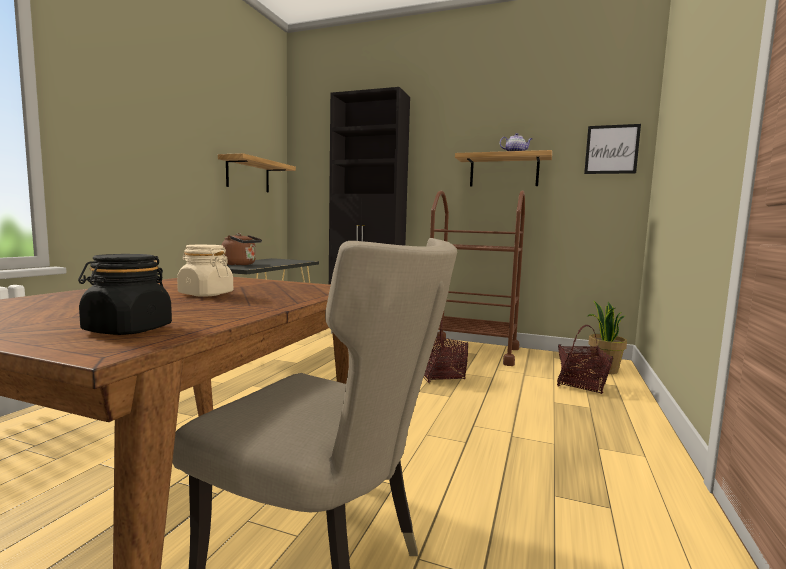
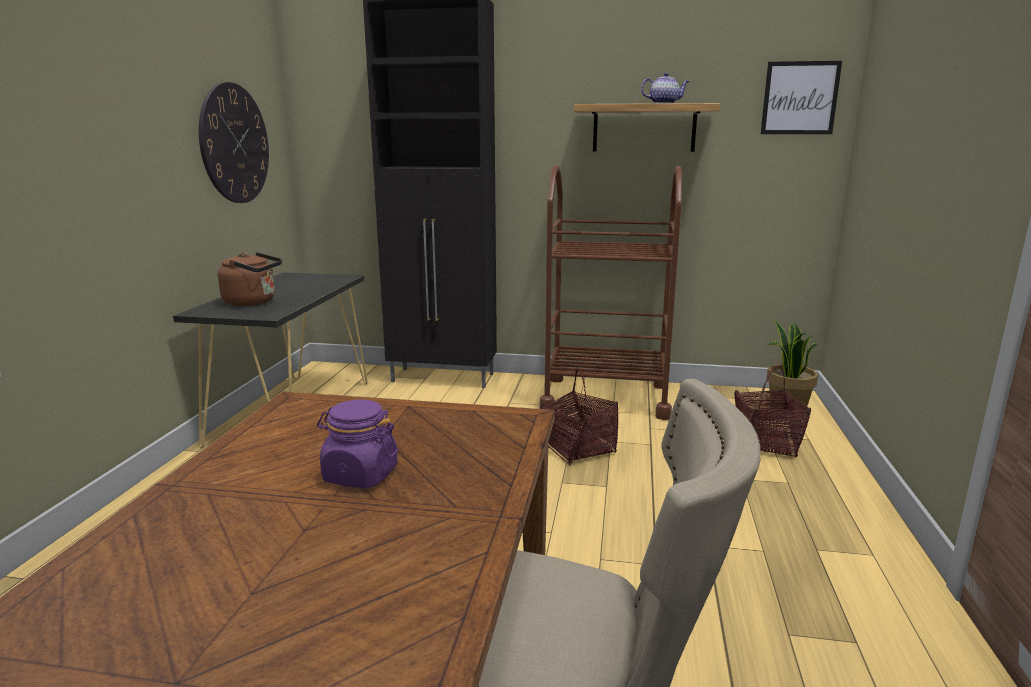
camera: 10 degrees left, 10 degrees up
black jar [78,254,172,335] -> none
beige jar [177,245,233,296] -> purple jar [317,399,398,488]
shelf [218,153,296,193] -> wall clock [199,82,269,203]

